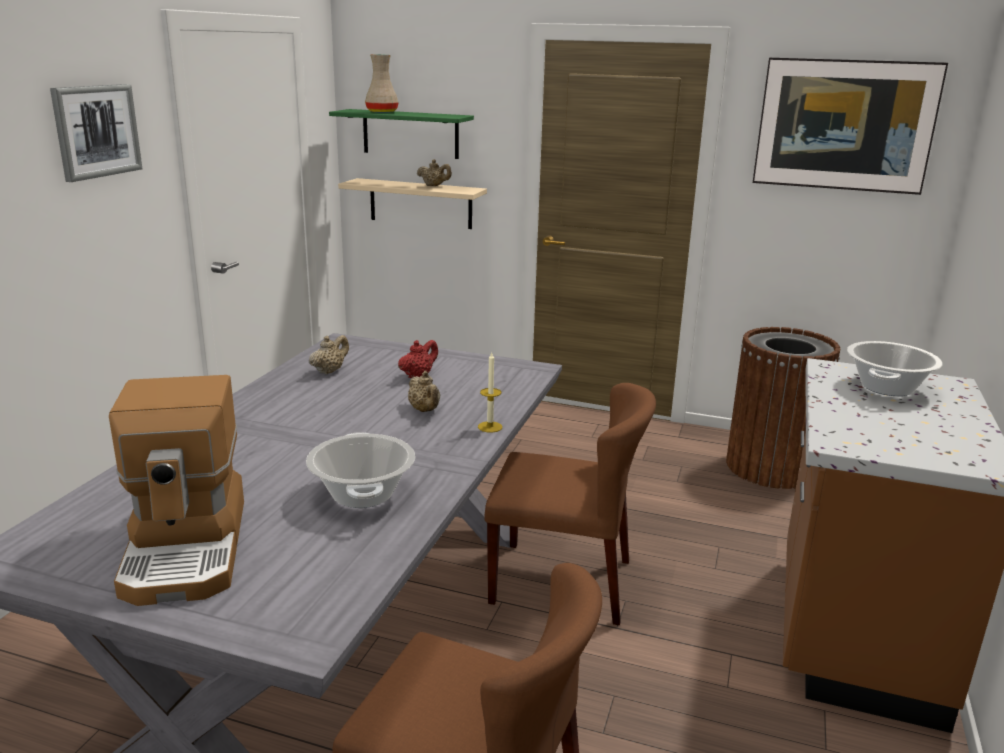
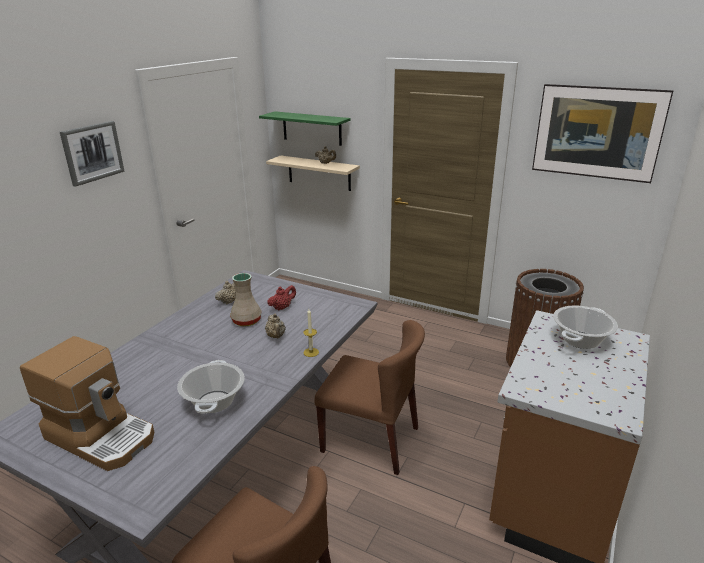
camera: 10 degrees right, 5 degrees up
coffee machine [109,375,244,606] -> coffee machine turned 60 degrees counterclockwise [20,336,154,471]
beige vase [365,54,399,113] -> beige vase moved to [230,273,262,327]

